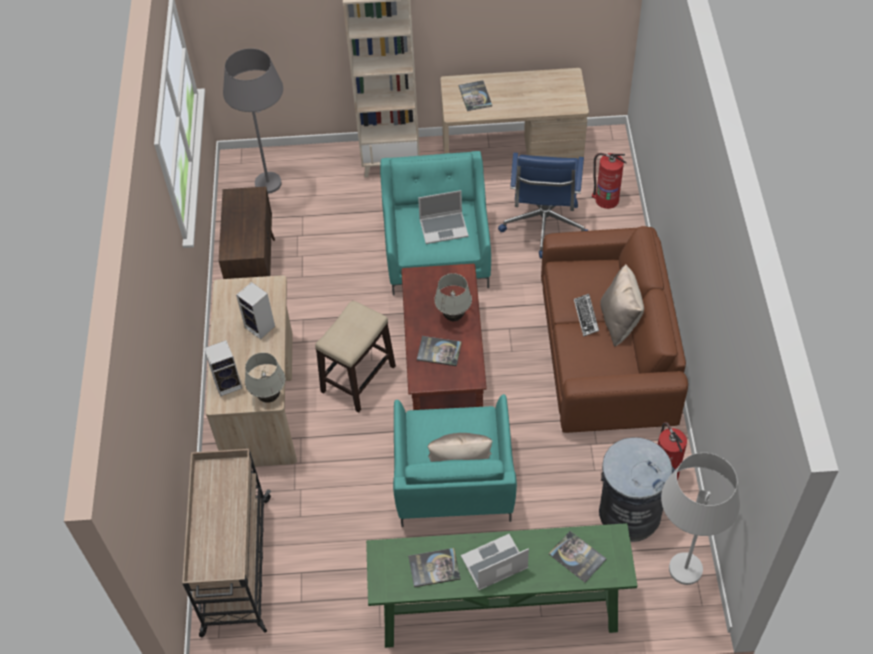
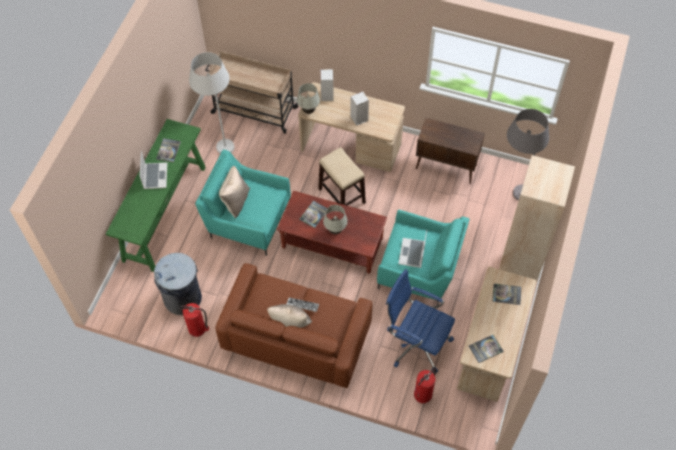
camera: 110 degrees right, 5 degrees up
book [549,531,607,583] -> book moved to [469,334,504,363]
white floor lamp [661,453,740,585] -> white floor lamp moved to [189,52,235,154]

